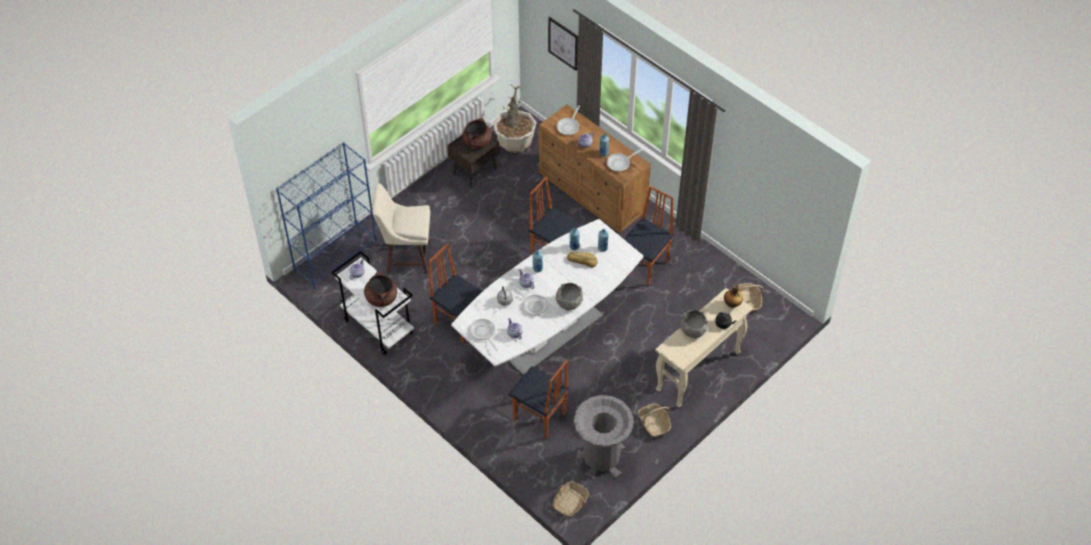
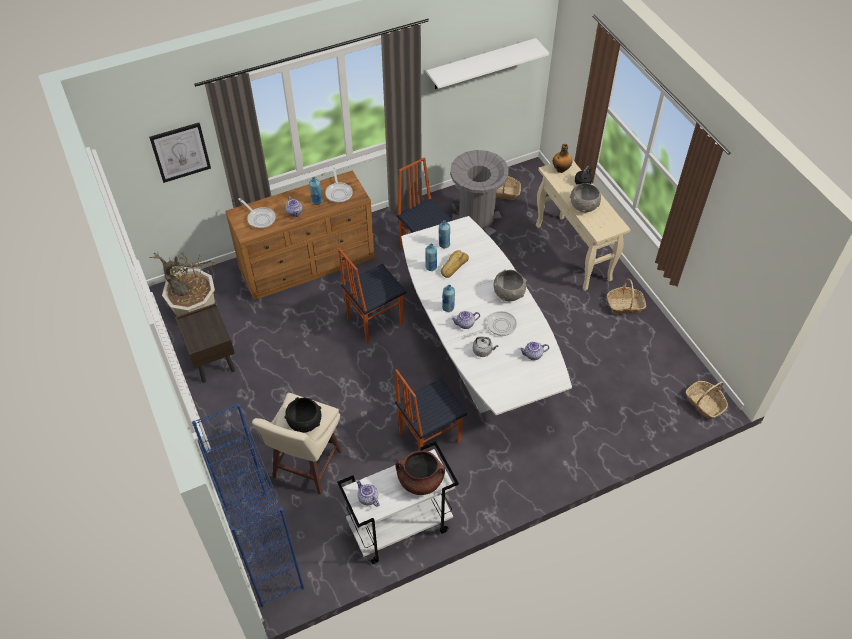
camera: 70 degrees left, 0 degrees up
brown cooking pot [462,118,492,149] -> none
frying pan [470,319,498,351] -> none
chair [509,360,569,439] -> none
grey trash can [574,395,634,479] -> grey trash can moved to [450,150,509,236]
none -> black bowl [284,397,321,433]
none -> white shelf [426,38,549,89]

